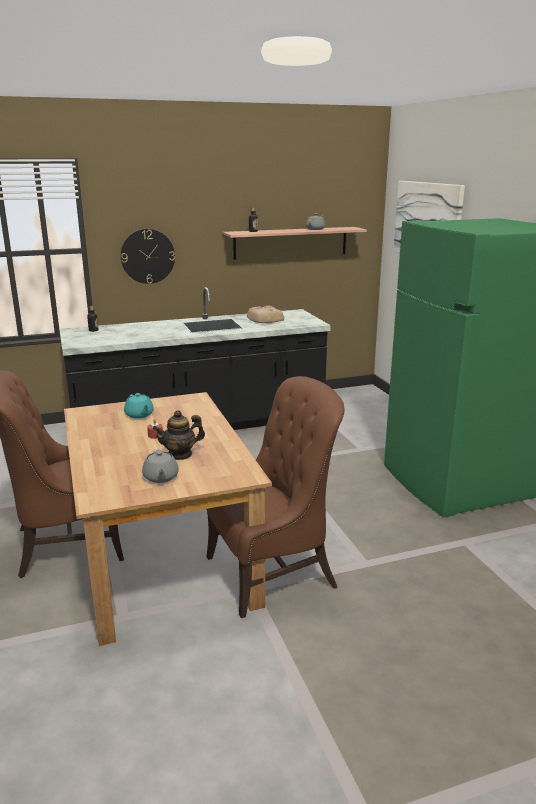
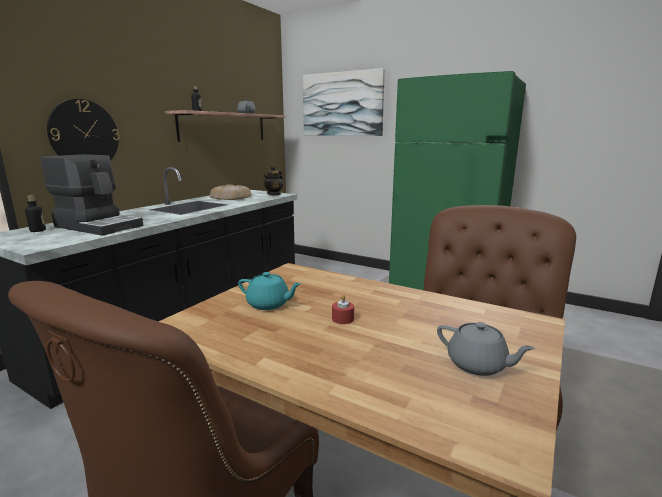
camera: 40 degrees left, 5 degrees down
teapot [153,410,205,460] -> teapot moved to [264,166,283,195]
none -> coffee machine [40,154,143,236]

